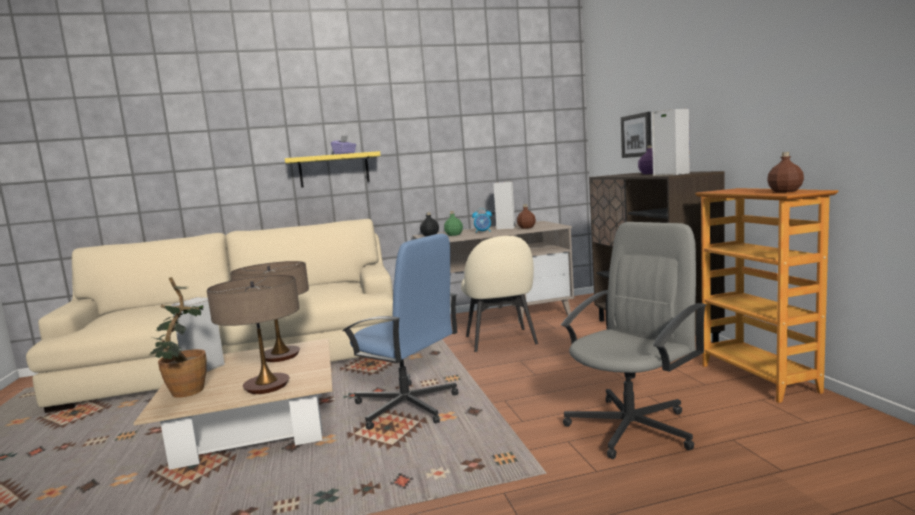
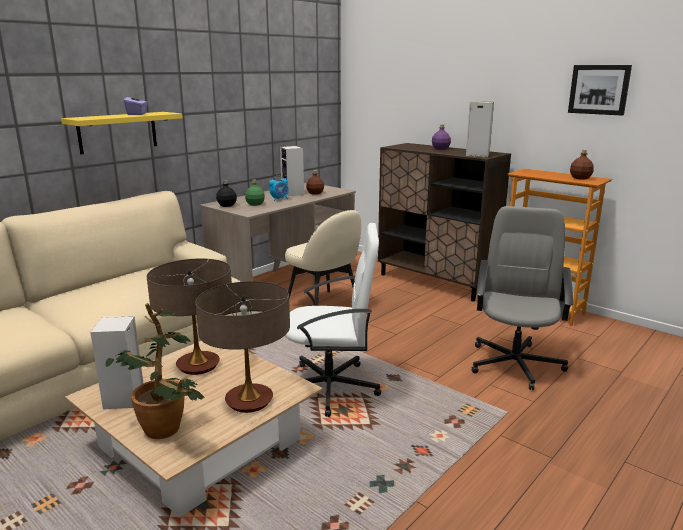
camera: 35 degrees left, 10 degrees up
blue office chair [342,233,458,430] -> white office chair [285,223,381,417]
picture [621,112,651,158] -> picture moved to [568,65,632,116]

